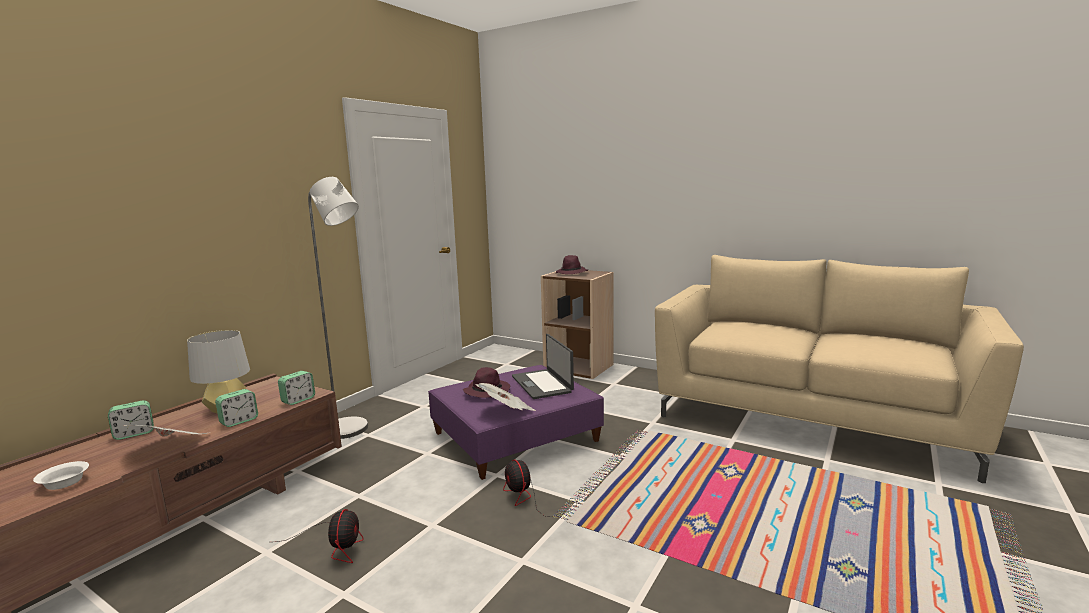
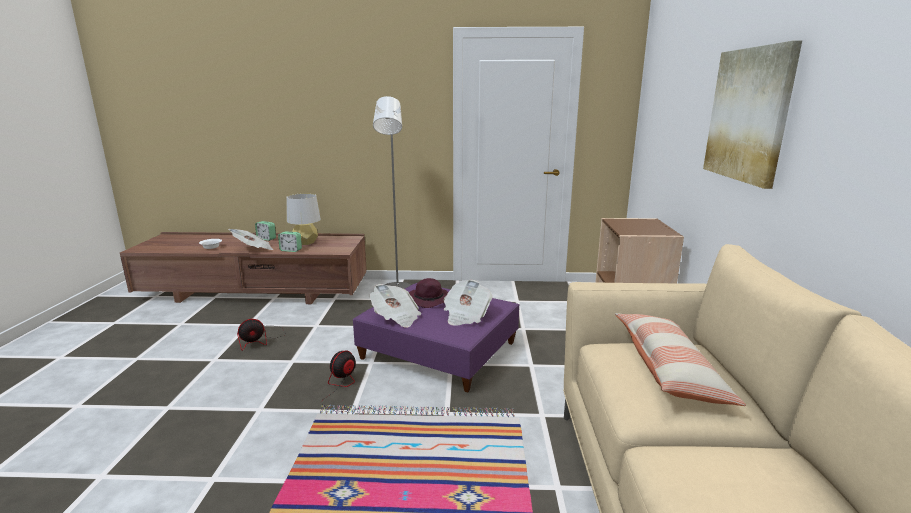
camera: 60 degrees right, 5 degrees up
alarm clock [278,371,315,405] -> none
laptop [512,334,574,399] -> newspaper [444,280,492,326]
purple hat [556,255,588,274] -> none
none -> pillow [615,313,746,406]
none -> picture [703,41,802,189]

